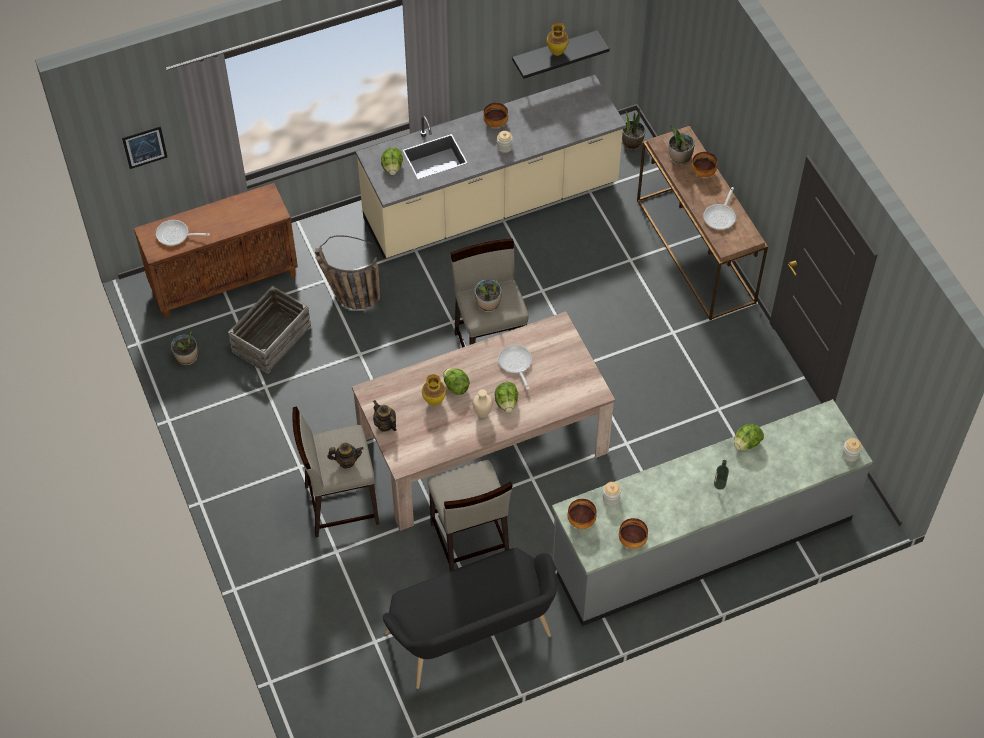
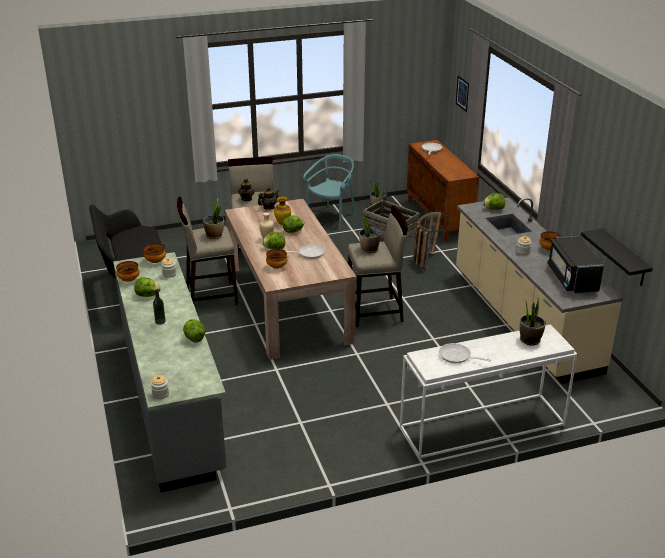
camera: 95 degrees right, 25 degrees down
vase [547,23,569,56] -> none
potted plant [622,107,646,151] -> potted plant moved to [203,198,224,239]
brown console table [637,126,768,320] -> white console table [400,324,578,460]
bowl [692,152,717,177] -> bowl moved to [266,249,287,269]
none -> lettuce [134,277,161,297]
none -> turquoise chair [303,154,356,229]
none -> black microwave [547,235,604,294]

